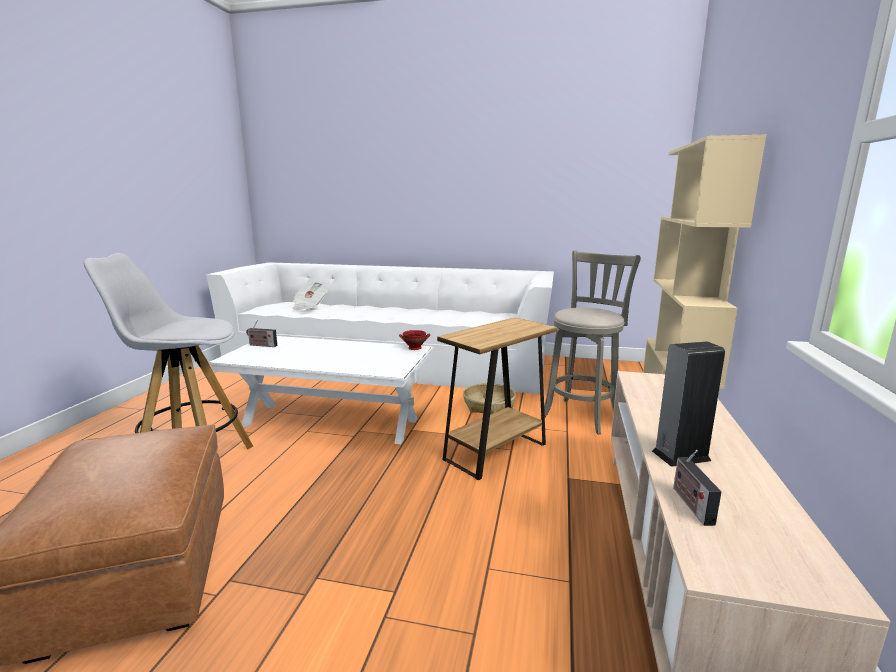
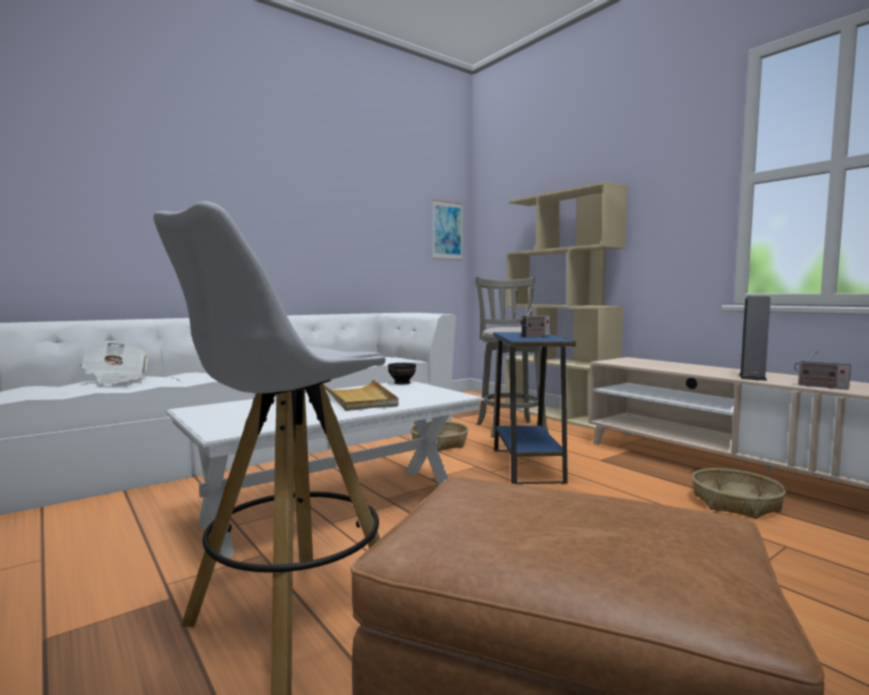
camera: 50 degrees left, 10 degrees down
radio [246,320,277,347] -> radio moved to [520,304,550,338]
red bowl [399,330,430,350] -> black bowl [388,363,416,385]
brown side table [437,317,557,480] -> blue side table [493,332,576,484]
none -> beige tray [323,379,399,411]
none -> picture [433,200,463,261]
none -> basket [692,468,786,519]

